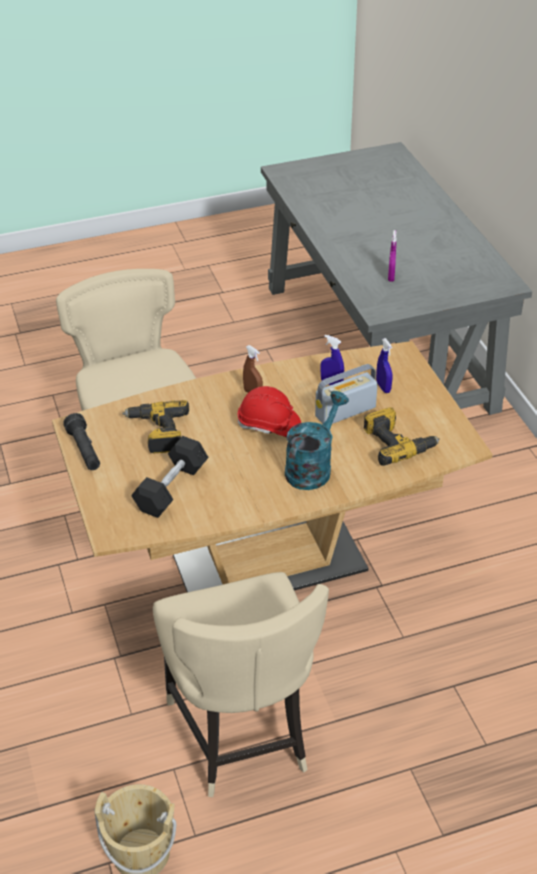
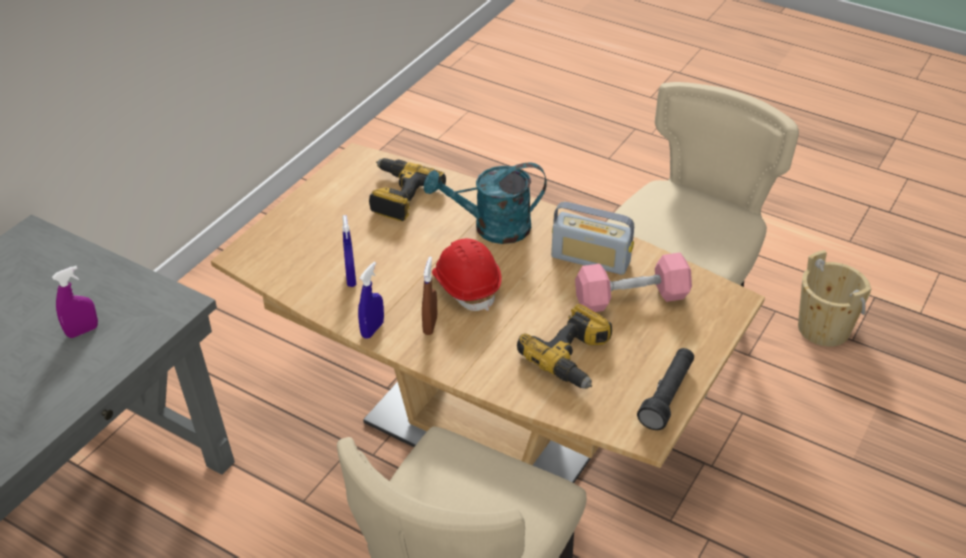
camera: 130 degrees left, 0 degrees up
black dumbbell [131,436,209,518] -> pink dumbbell [575,253,692,312]
radio [315,364,378,424] -> radio moved to [551,202,634,275]
blue spray bottle [376,338,393,393] -> blue spray bottle moved to [358,262,384,339]

